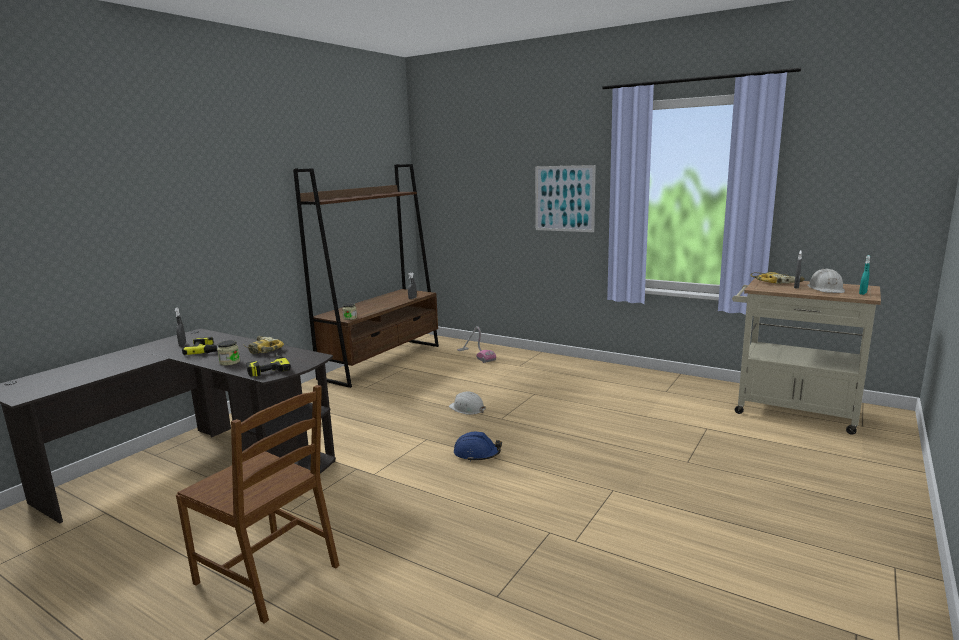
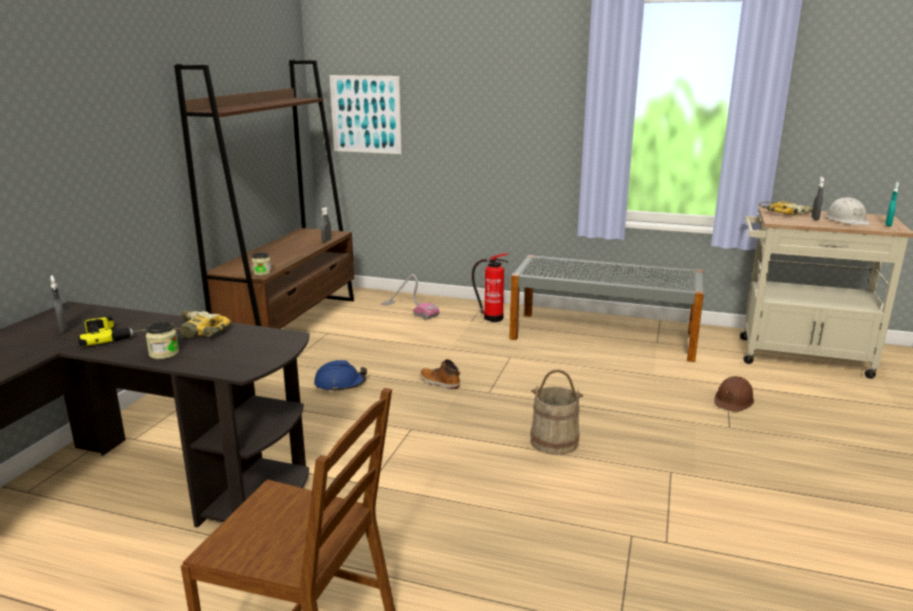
camera: 15 degrees left, 5 degrees up
power drill [246,353,291,377] -> none
white hard hat [449,392,486,415] -> boot [420,359,460,389]
blue hard hat [454,432,502,462] -> blue hard hat moved to [314,360,367,392]
picture [535,165,596,232] -> picture moved to [330,75,402,154]
none -> fire extinguisher [472,253,508,322]
none -> grey bench [509,255,704,362]
none -> beige bucket [530,369,583,455]
none -> brown hard hat [714,376,754,412]

